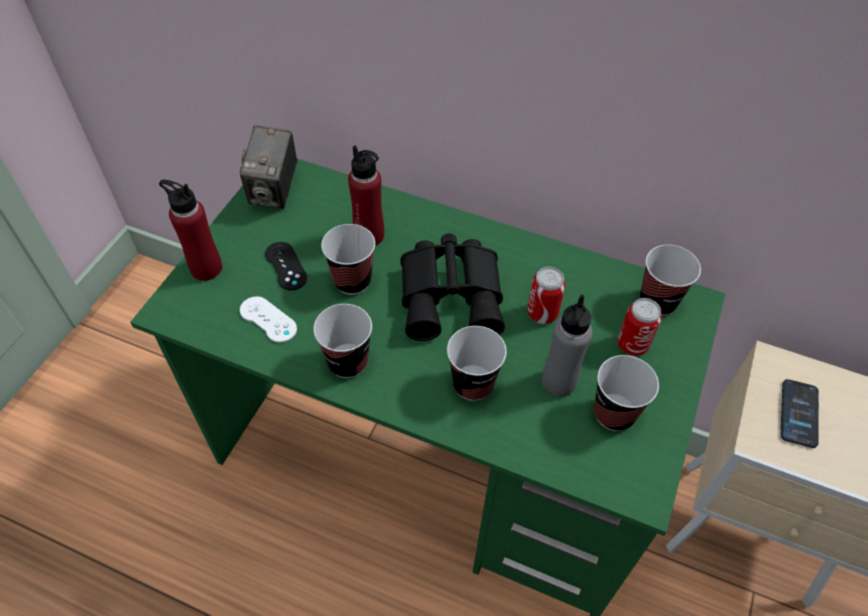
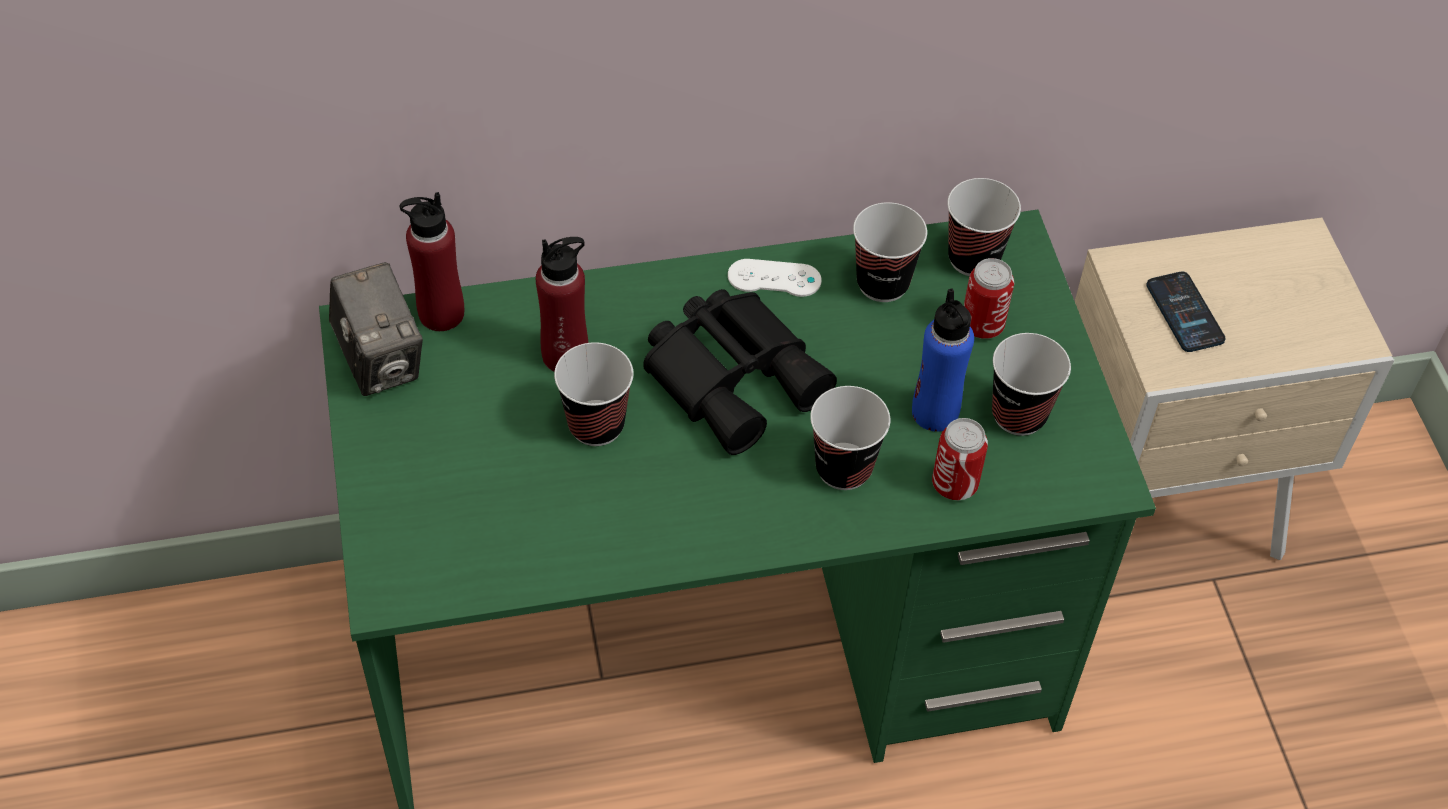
camera: 35 degrees left, 0 degrees up
red bottle [159,180,222,281] -> red bottle moved to [400,192,464,331]
white game controller [240,296,297,343] -> white game controller moved to [728,259,822,297]
black game controller [265,242,307,290] -> none
cup [313,304,372,378] -> cup moved to [853,202,927,302]
can [527,267,566,324] -> can moved to [932,418,988,500]
grey bottle [542,295,593,397] -> blue bottle [912,288,974,432]

